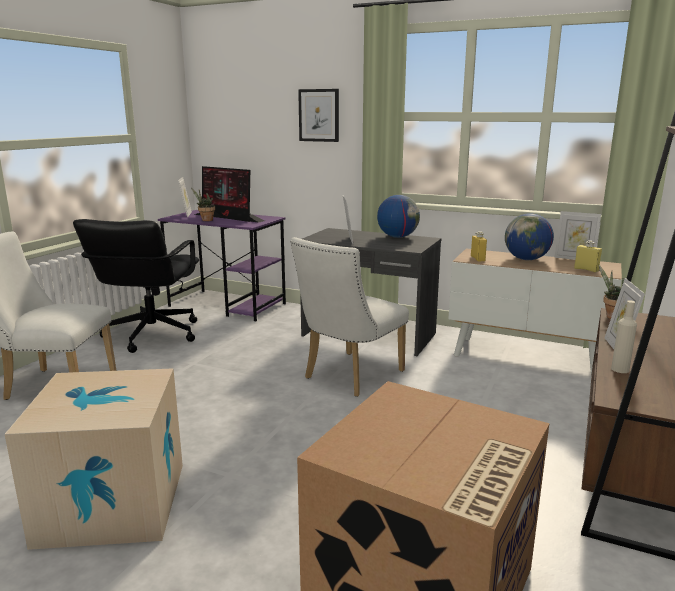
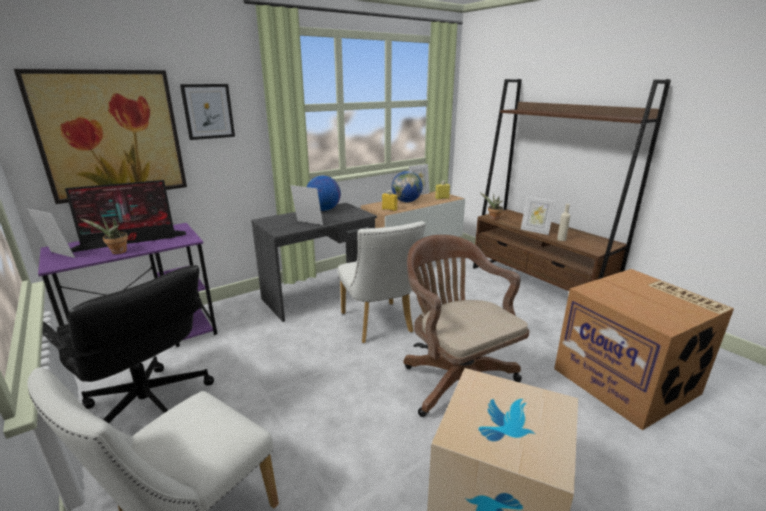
camera: 60 degrees left, 5 degrees up
none -> picture [14,69,187,204]
none -> brown office chair [403,235,529,417]

